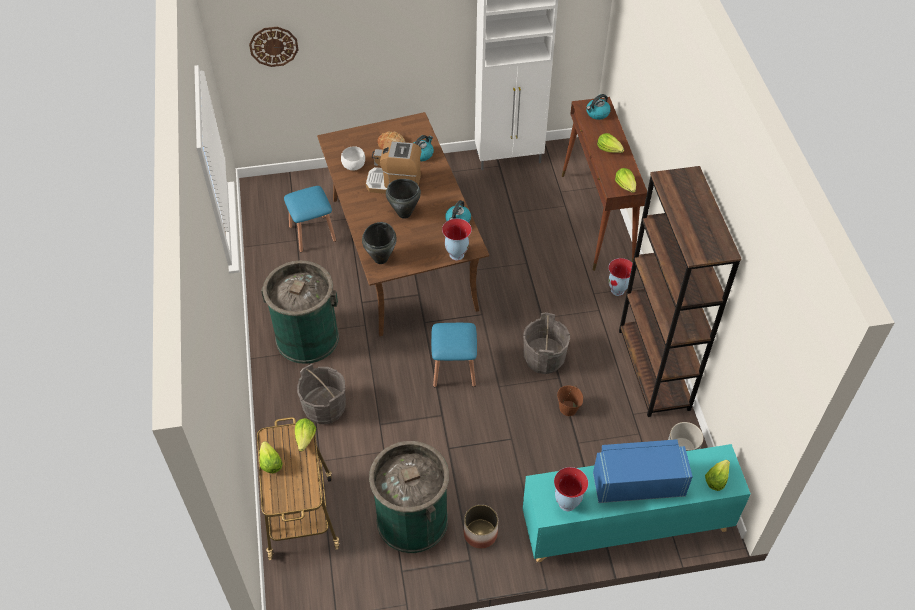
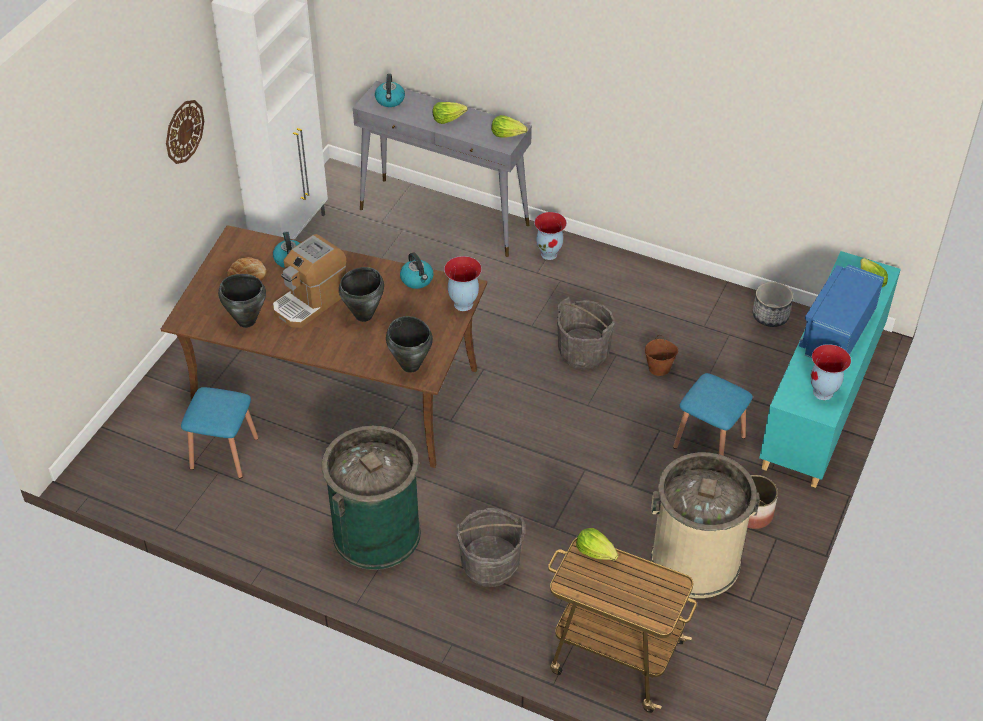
camera: 55 degrees left, 5 degrees down
wall clock [249,27,299,67] -> wall clock moved to [166,100,204,164]
lettuce [259,441,283,473] -> none
white bowl [341,146,365,171] -> black cooking pot [218,274,266,328]
green trash can [369,441,449,553] -> beige trash can [651,452,760,598]
blue stool [431,323,477,387] -> blue stool moved to [673,373,753,456]
brown console table [562,97,647,271] -> grey console table [353,81,532,257]
brown bookcase [619,166,742,417] -> none

